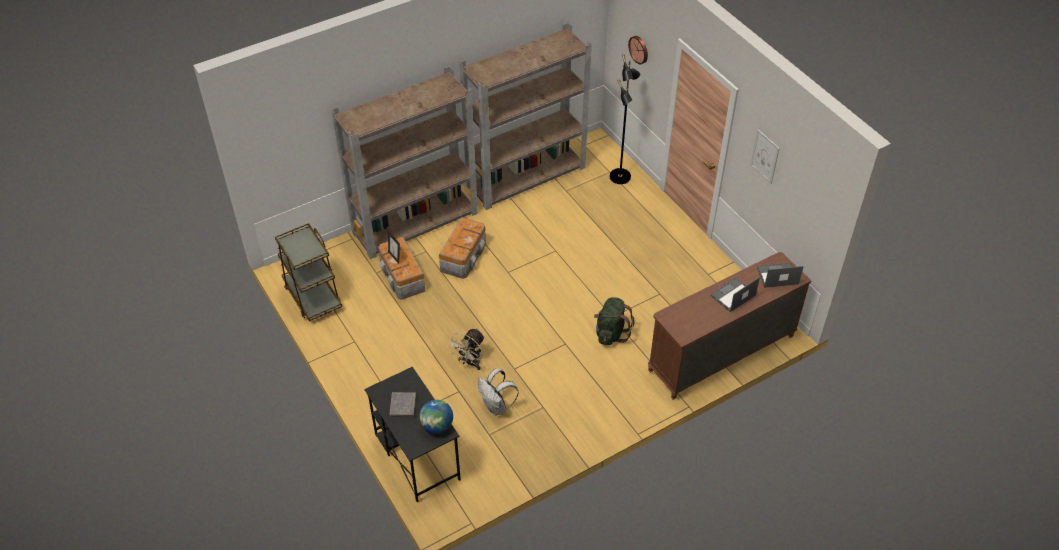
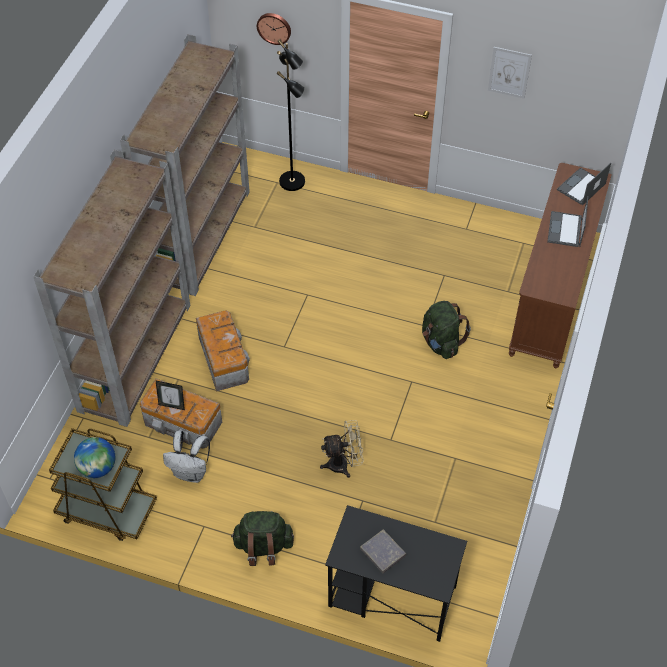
camera: 40 degrees left, 5 degrees up
globe [420,400,453,434] -> globe moved to [74,437,115,478]
beige fan [448,328,485,370] -> beige fan turned 90 degrees counterclockwise [320,420,364,478]
white backpack [478,368,519,416] -> white backpack moved to [163,430,210,483]
none -> green backpack [231,511,294,566]

